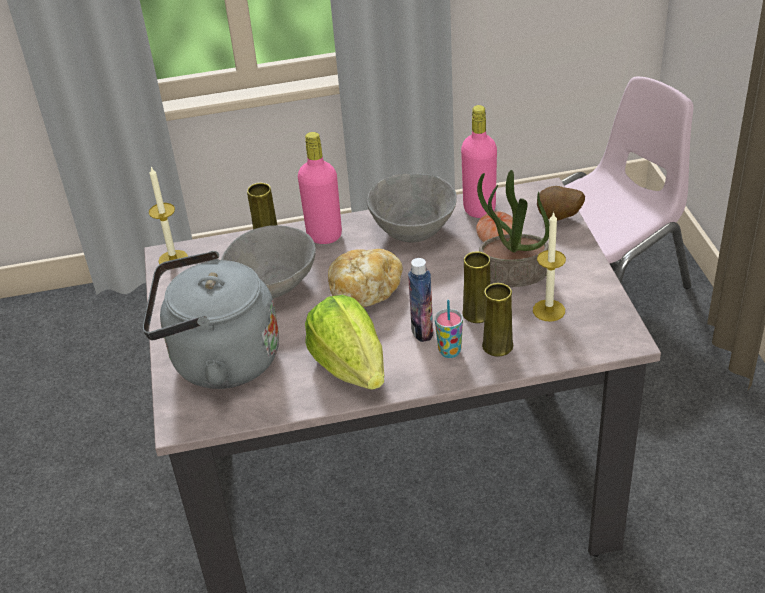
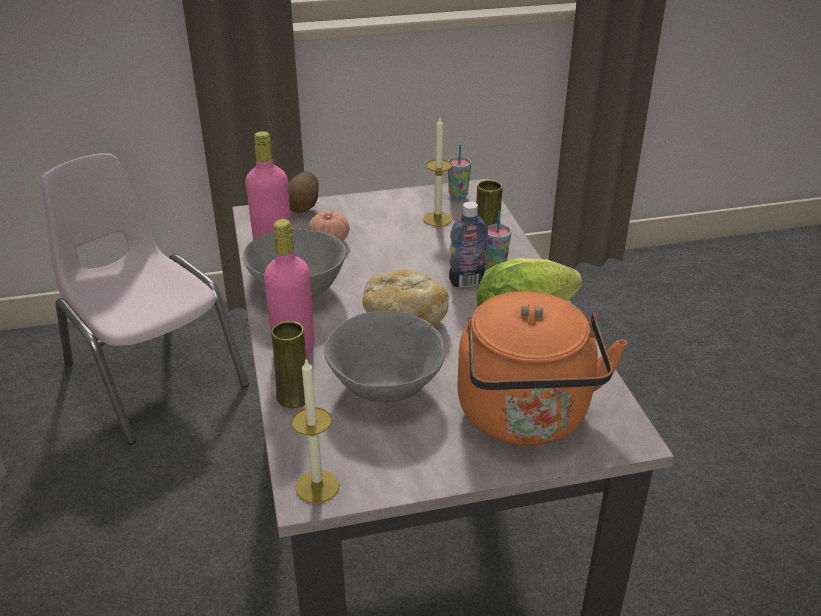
camera: 95 degrees left, 5 degrees down
grey kettle [143,251,279,389] -> orange kettle [457,291,627,446]
yellow vase [462,251,491,323] -> none
potted plant [477,170,549,287] -> none
none -> cup [448,144,471,200]

